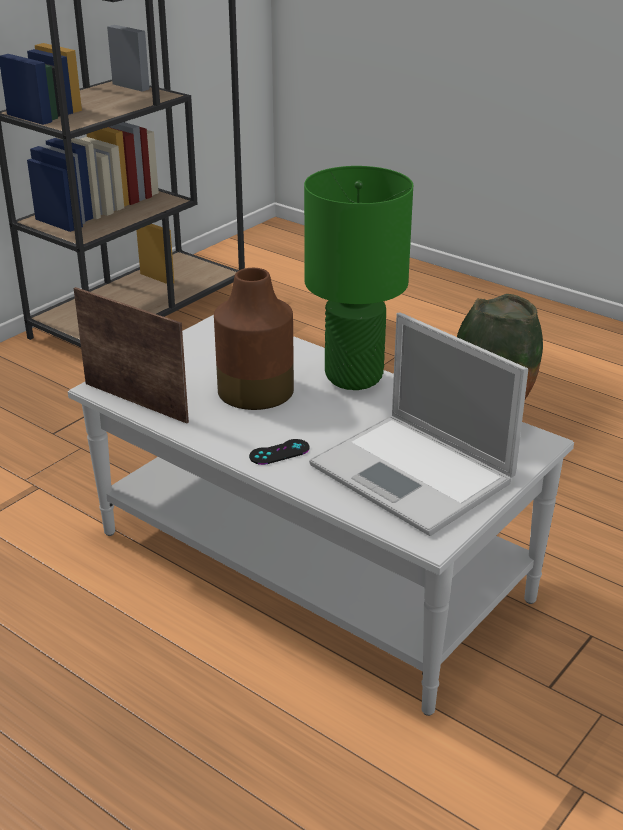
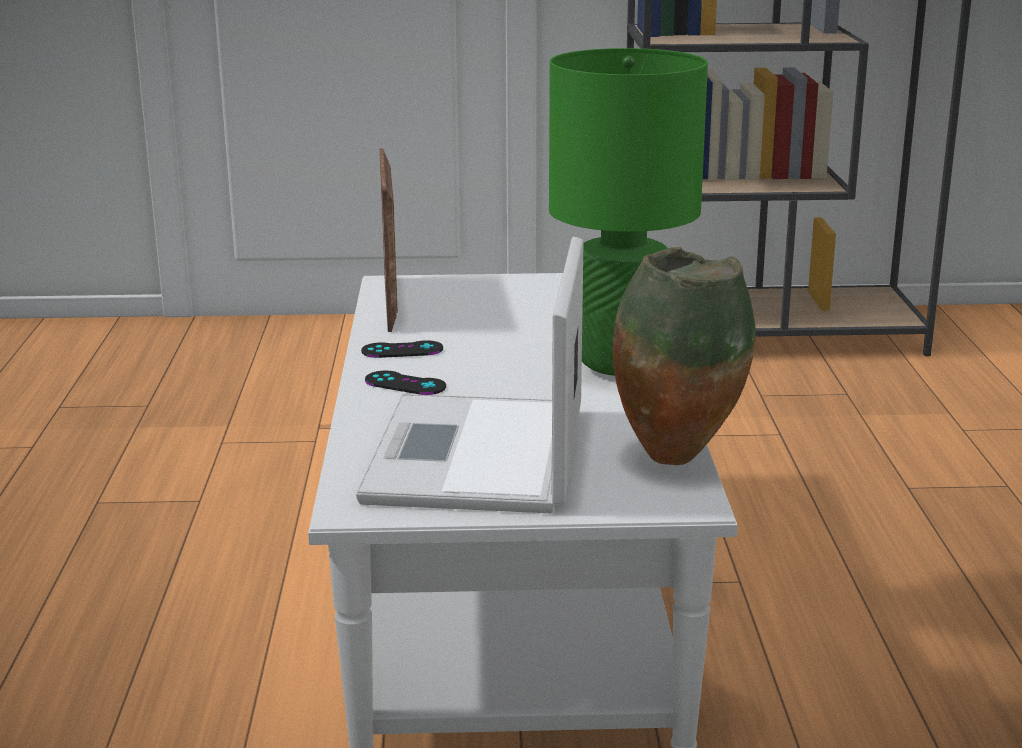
camera: 50 degrees right, 10 degrees down
brown vase [214,268,294,410] -> none
none -> black game controller [361,340,443,358]

